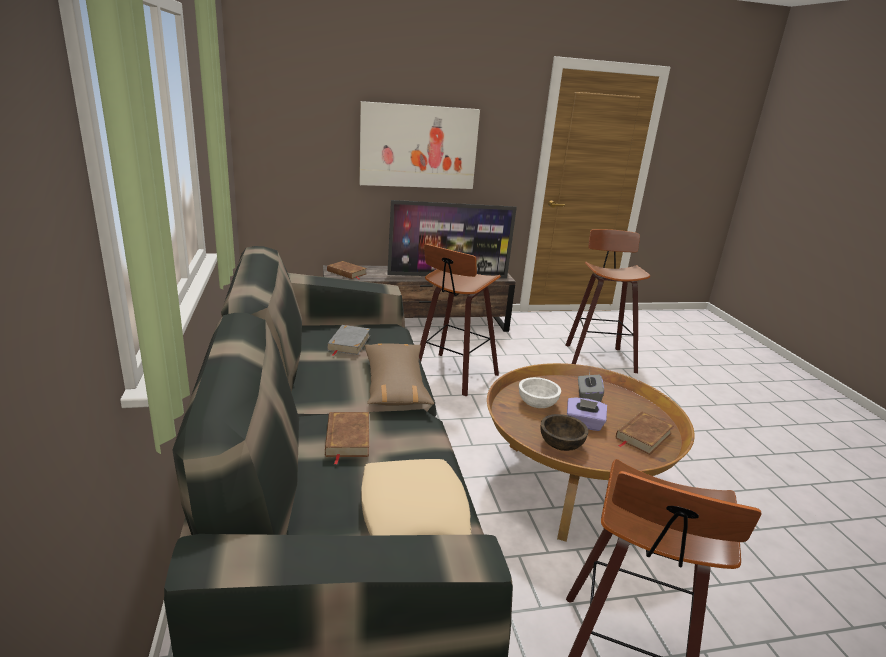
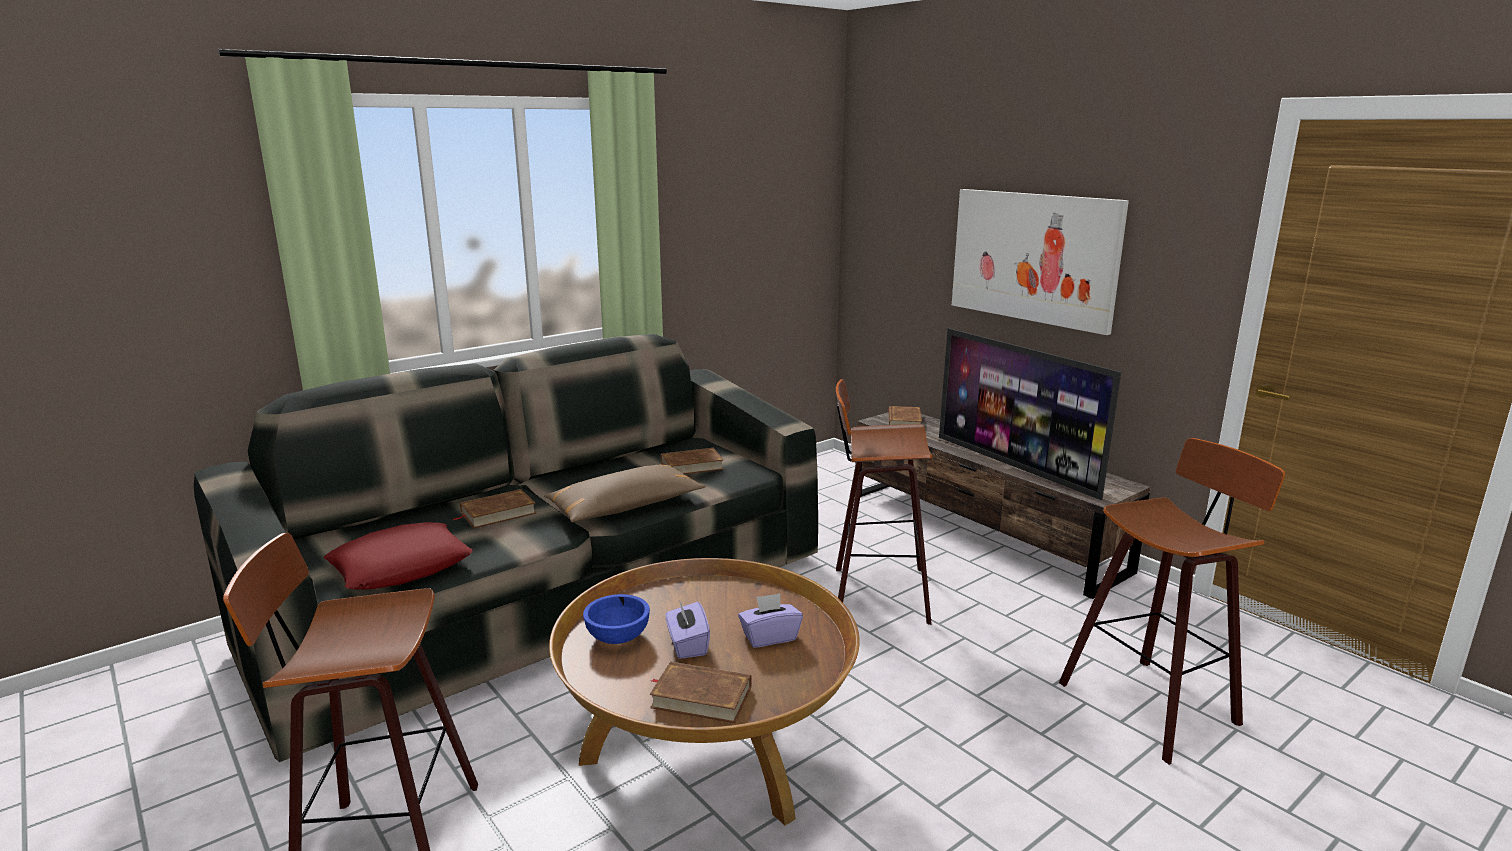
camera: 65 degrees right, 5 degrees down
grey book [327,325,370,356] -> brown book [661,448,724,474]
beige pillow [361,459,472,536] -> red pillow [324,522,473,590]
white bowl [519,377,561,408] -> none
brown bowl [541,414,589,451] -> blue bowl [583,594,650,644]
grey tissue box [578,373,604,402] -> purple tissue box [738,593,803,648]

